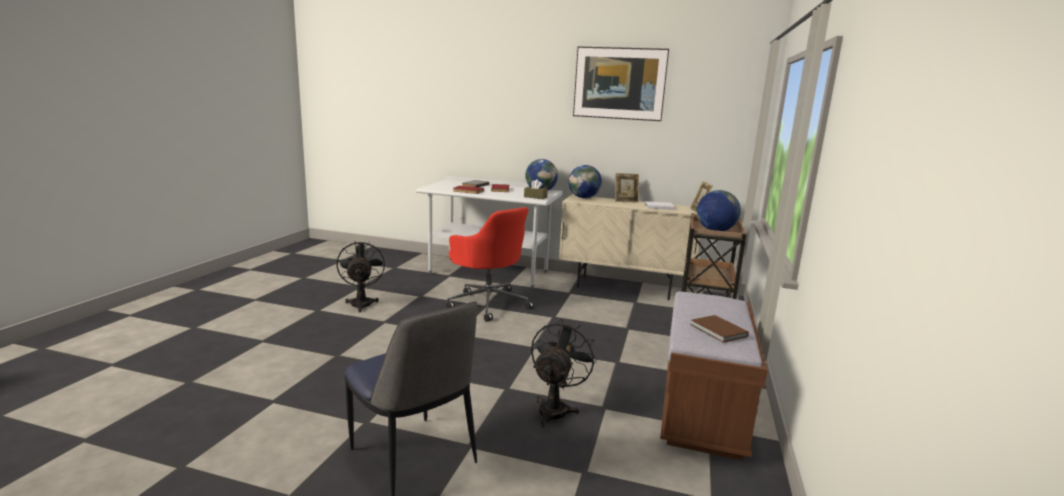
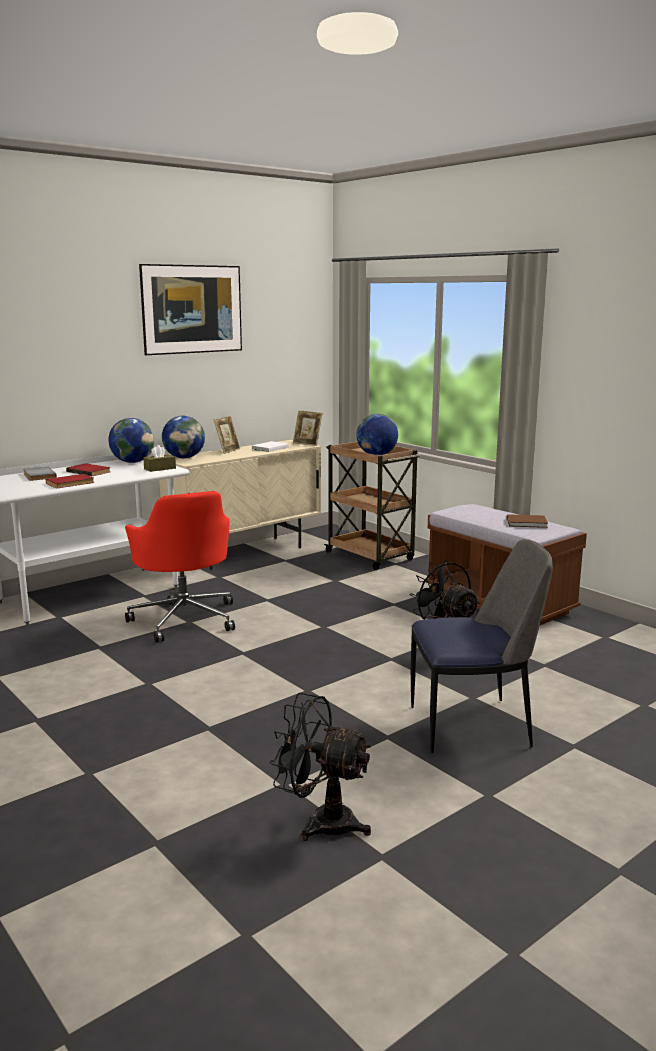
camera: 55 degrees left, 0 degrees up
black fan [337,241,385,312] -> black fan moved to [269,693,371,841]
red office chair [446,207,534,322] -> red office chair turned 75 degrees clockwise [125,491,235,642]

